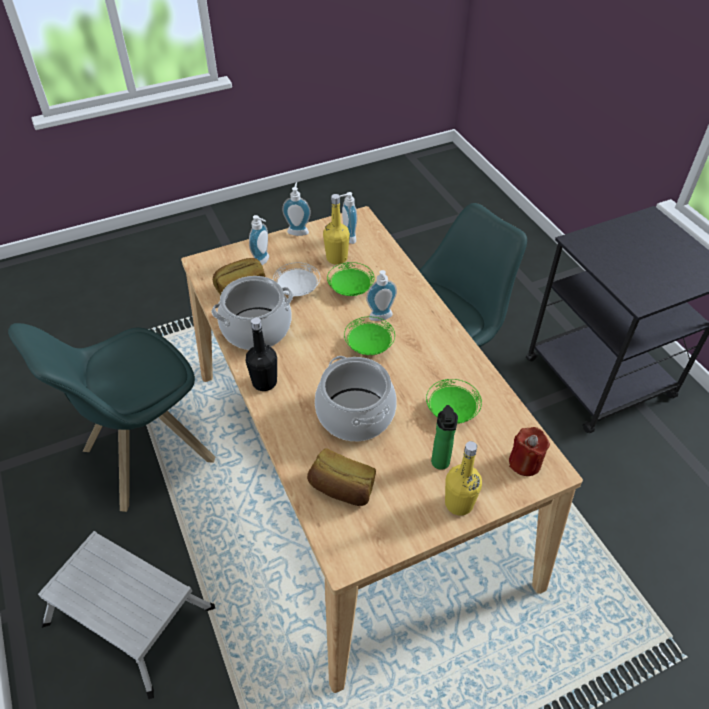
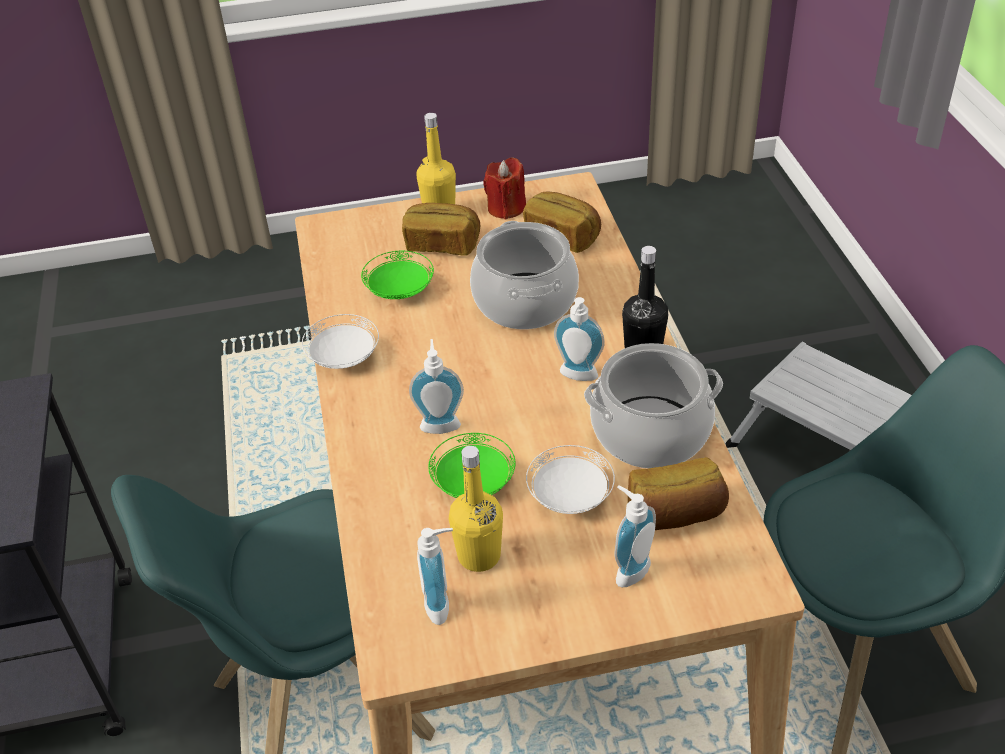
camera: 165 degrees left, 5 degrees down
soap dispenser [282,182,311,236] -> soap dispenser moved to [554,297,605,381]
green plate [344,316,395,355] -> none
bottle [431,405,458,470] -> bread [402,203,480,256]
red candle [509,427,550,476] -> red candle moved to [483,157,526,220]
none -> white plate [302,314,379,369]

